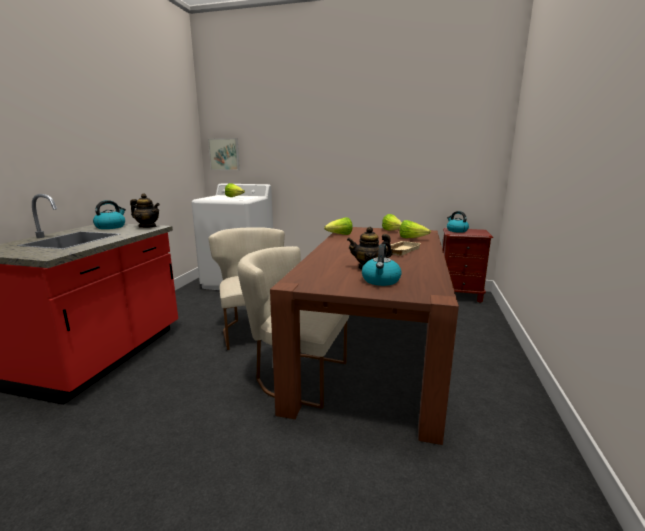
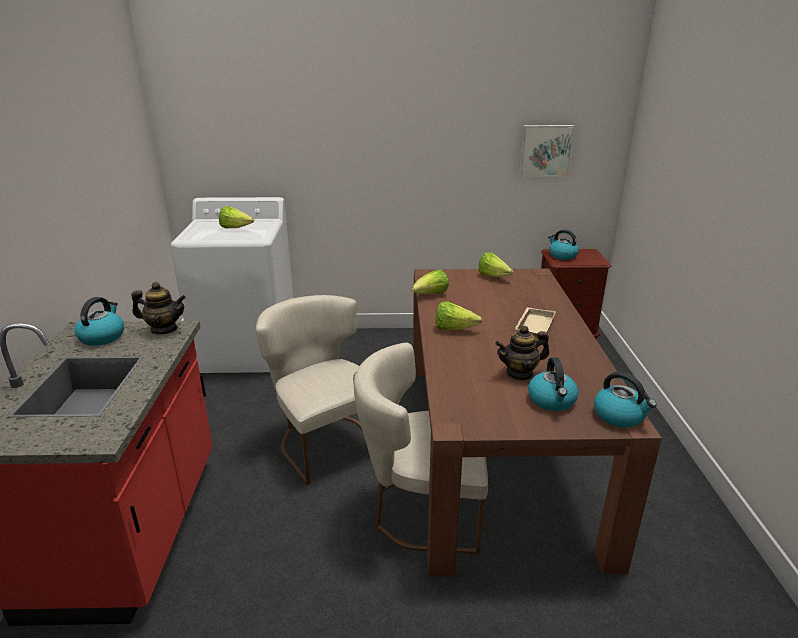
camera: 15 degrees left, 10 degrees up
picture [208,138,240,170] -> picture moved to [519,125,575,177]
lettuce [399,220,431,238] -> lettuce moved to [436,301,483,330]
none -> kettle [594,372,657,427]

